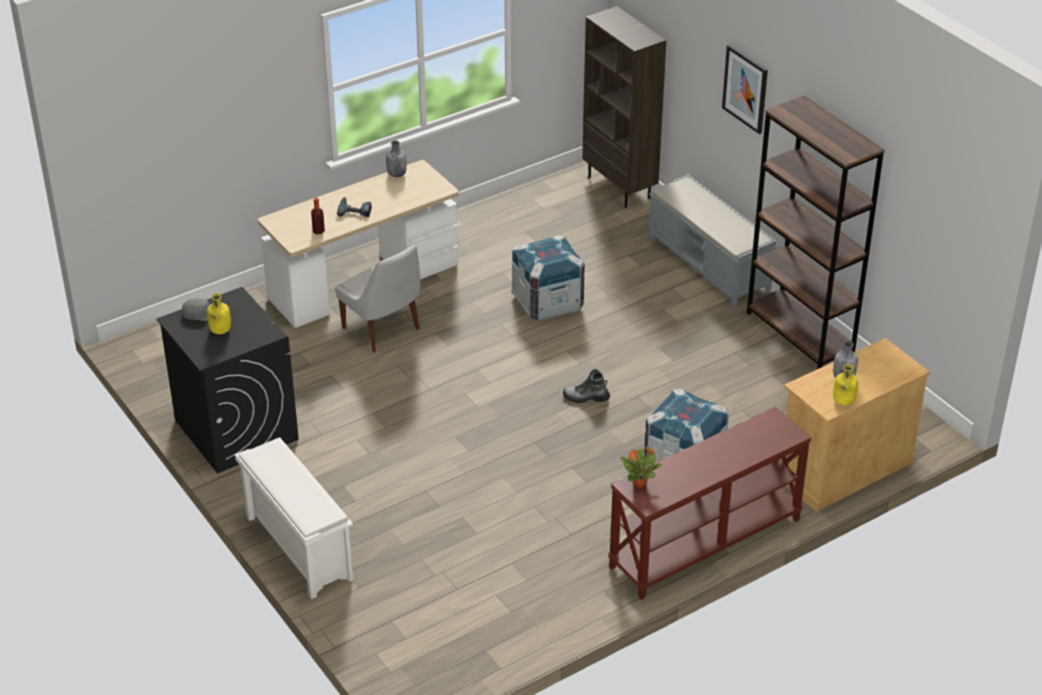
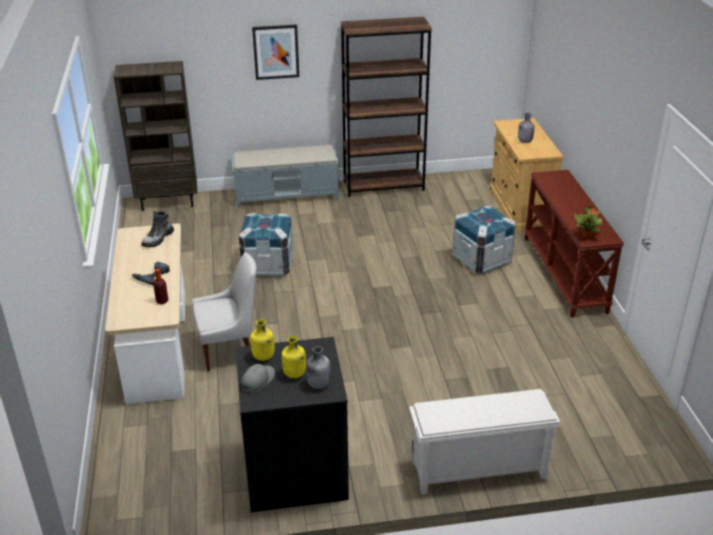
camera: 65 degrees left, 5 degrees down
grey bottle [386,141,407,177] -> grey bottle moved to [306,346,331,389]
boot [563,369,610,403] -> boot moved to [141,211,174,247]
yellow bottle [833,364,858,406] -> yellow bottle moved to [250,319,275,361]

